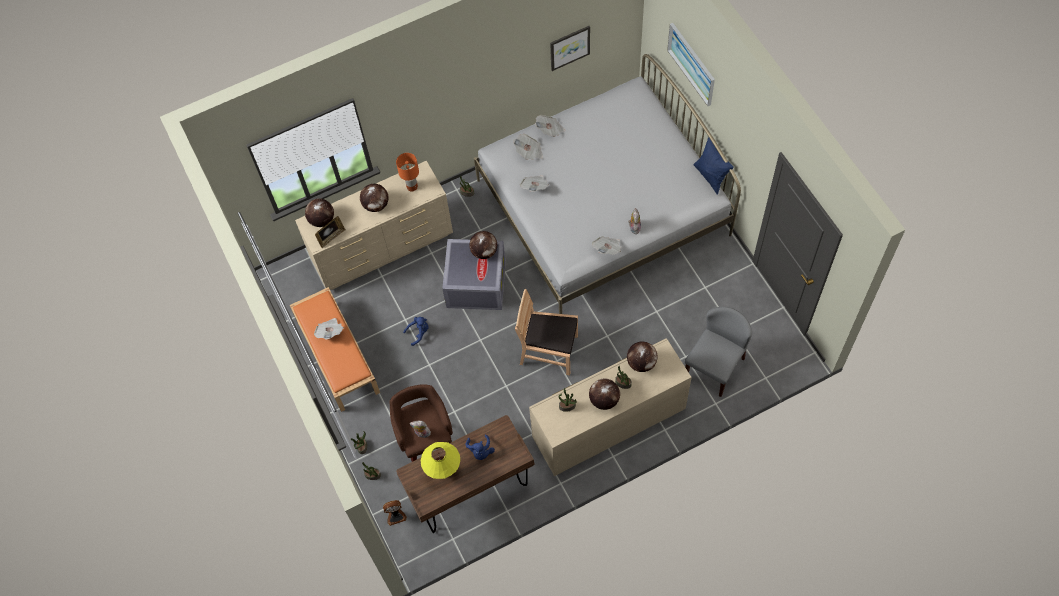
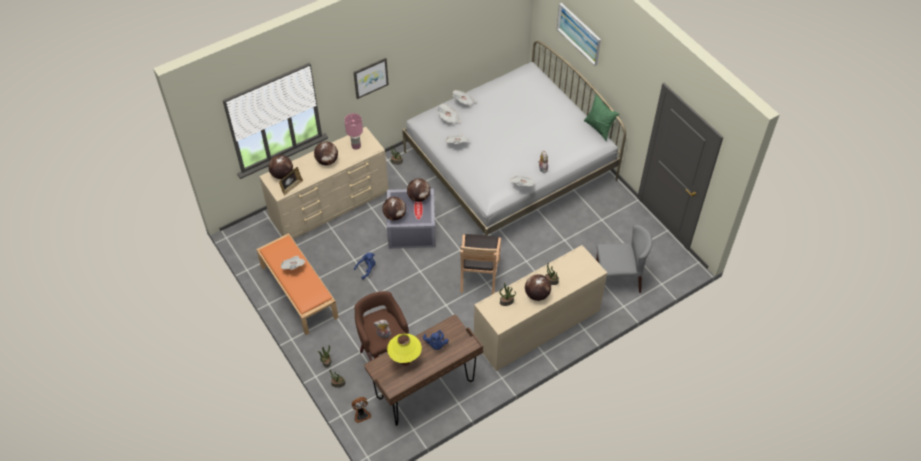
camera: 10 degrees left, 10 degrees down
orange table lamp [396,153,419,191] -> pink table lamp [344,113,363,150]
brown chair [515,289,578,376] -> brown chair turned 90 degrees counterclockwise [460,234,501,294]
picture [550,26,590,71] -> picture moved to [353,58,389,99]
globe [627,342,657,372] -> globe moved to [383,197,406,221]
grey chair [684,307,752,397] -> grey chair turned 60 degrees clockwise [596,225,652,293]
blue pillow [693,137,734,195] -> green pillow [584,94,619,141]

